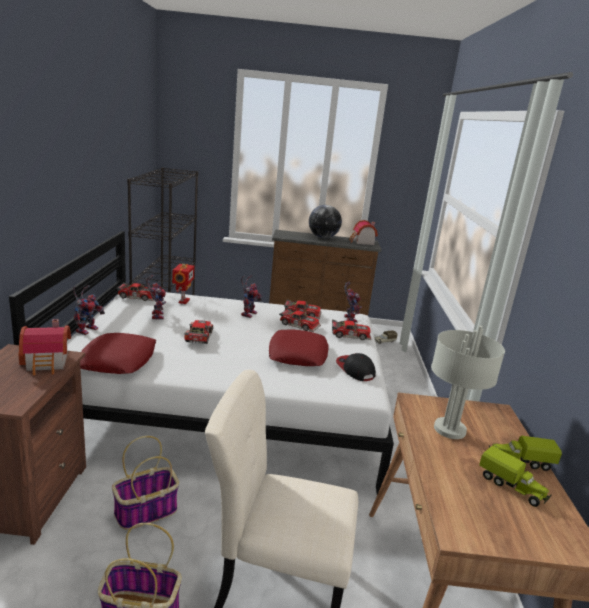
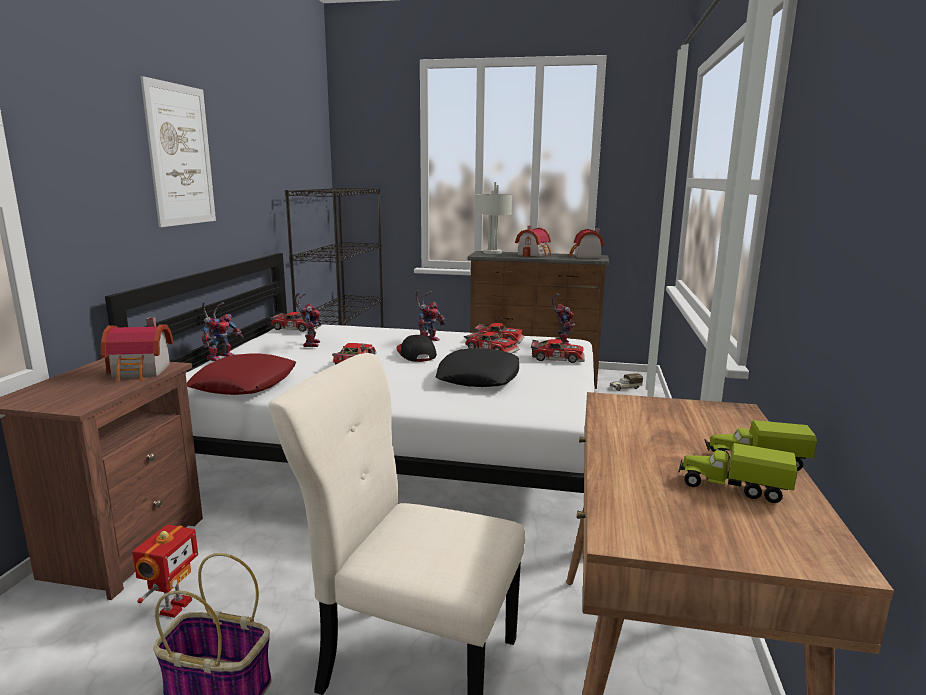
camera: 10 degrees right, 5 degrees down
basket [112,436,179,530] -> none
toy robot [172,264,195,304] -> toy robot moved to [132,525,198,618]
red pillow [269,329,329,366] -> black pillow [436,348,519,387]
globe [309,205,342,238] -> toy house [515,226,552,257]
cap [336,353,376,381] -> cap moved to [396,335,437,362]
grey table lamp [431,326,505,439] -> grey table lamp moved to [475,182,512,254]
toy truck [479,446,552,507] -> toy truck turned 150 degrees clockwise [678,443,797,503]
none -> picture [140,76,216,227]

